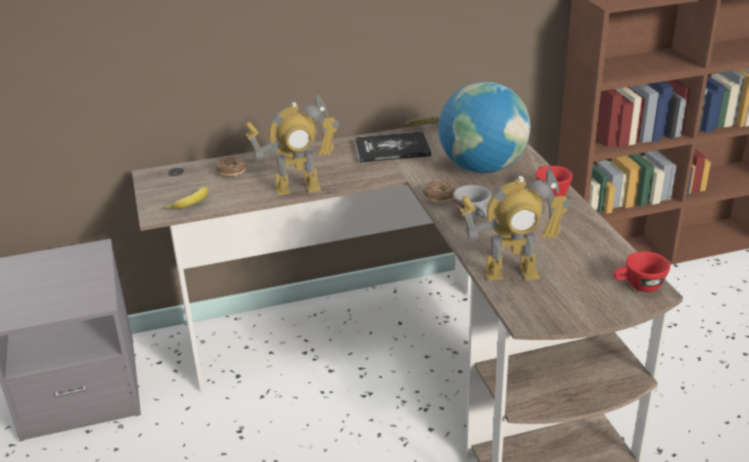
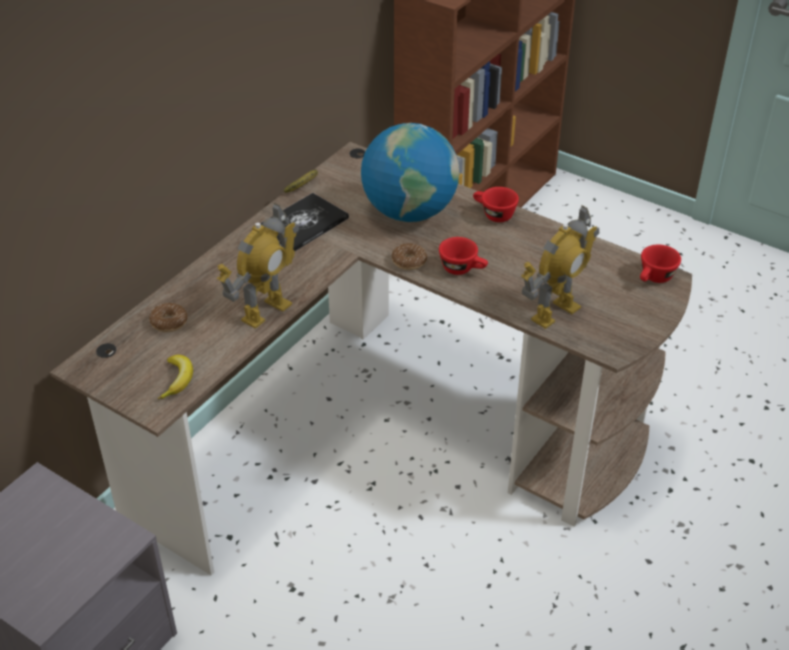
camera: 40 degrees left, 10 degrees up
grey cup [453,185,491,219] -> red cup [439,237,488,275]

